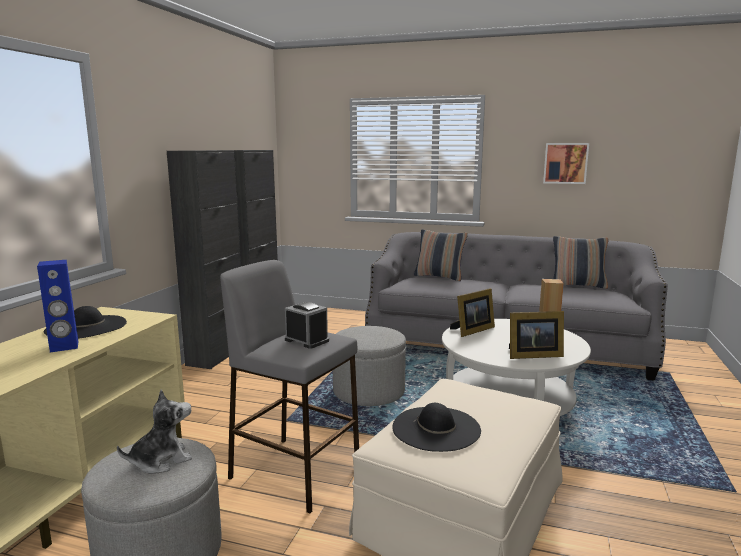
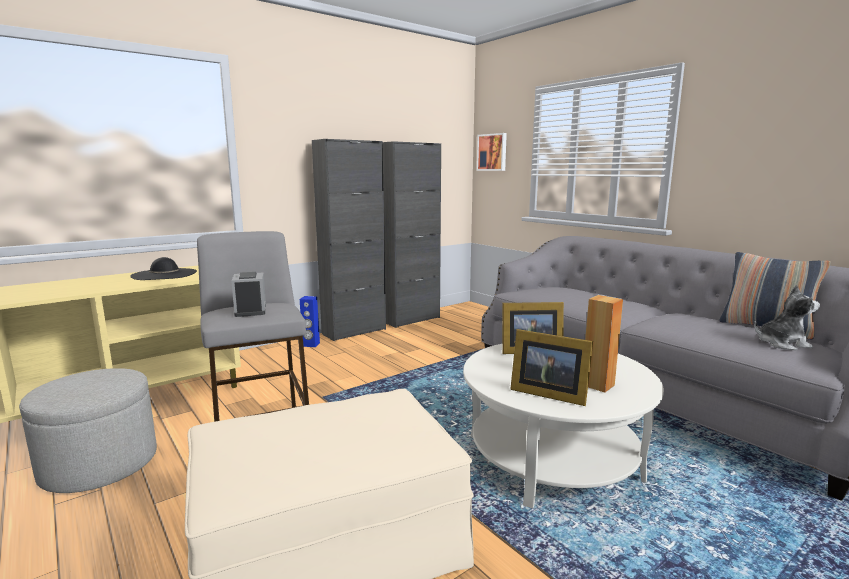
camera: 35 degrees right, 0 degrees up
blue speaker [37,260,78,352] -> blue speaker moved to [300,296,320,347]
plush toy [117,389,192,474] -> plush toy moved to [754,285,820,350]
grey ottoman [333,326,406,406] -> none
black hat [392,403,481,452] -> none
pillow [414,229,468,281] -> none
picture [543,143,589,184] -> picture moved to [477,133,507,171]

